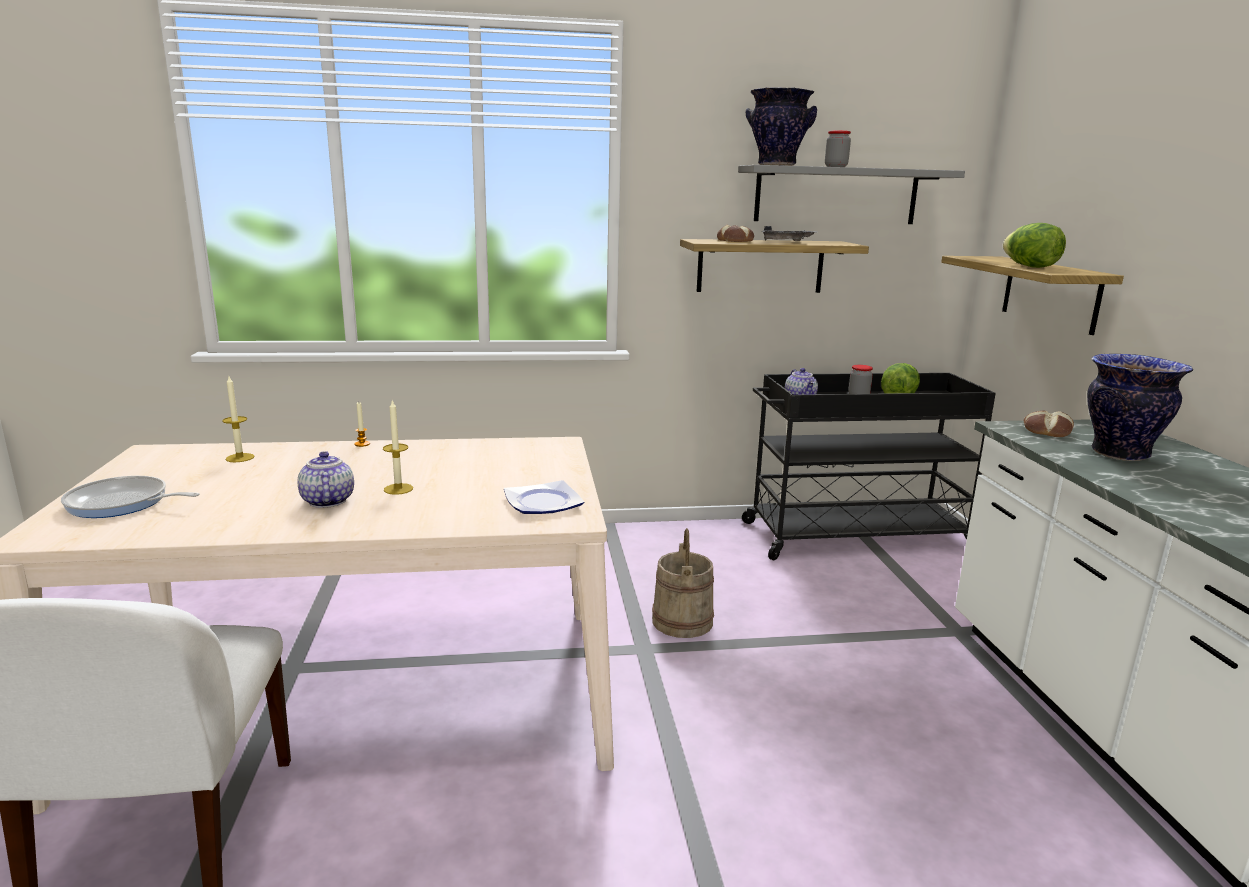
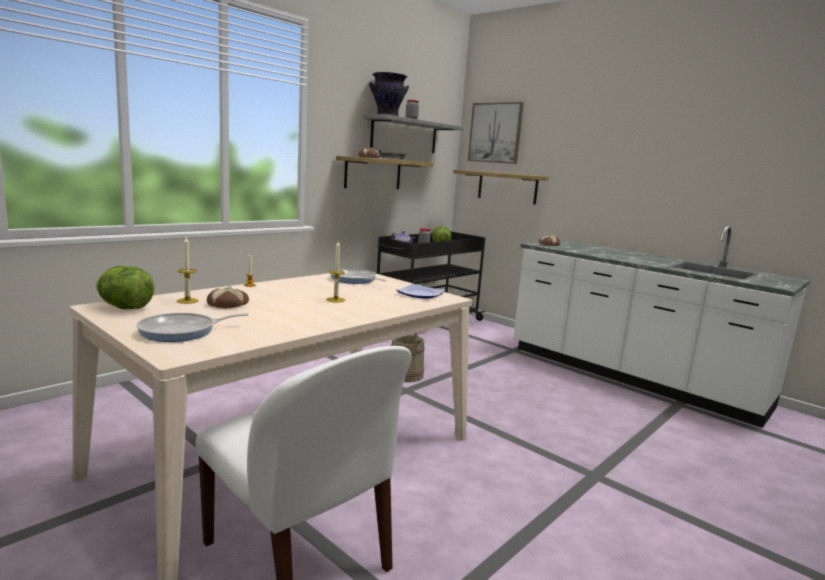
camera: 40 degrees left, 5 degrees down
teapot [297,451,354,508] -> none
lettuce [1003,223,1066,268] -> lettuce moved to [96,266,154,309]
vase [1087,354,1193,461] -> none
none -> bread [207,286,249,309]
none -> frying pan [330,268,387,284]
none -> picture [468,102,524,164]

